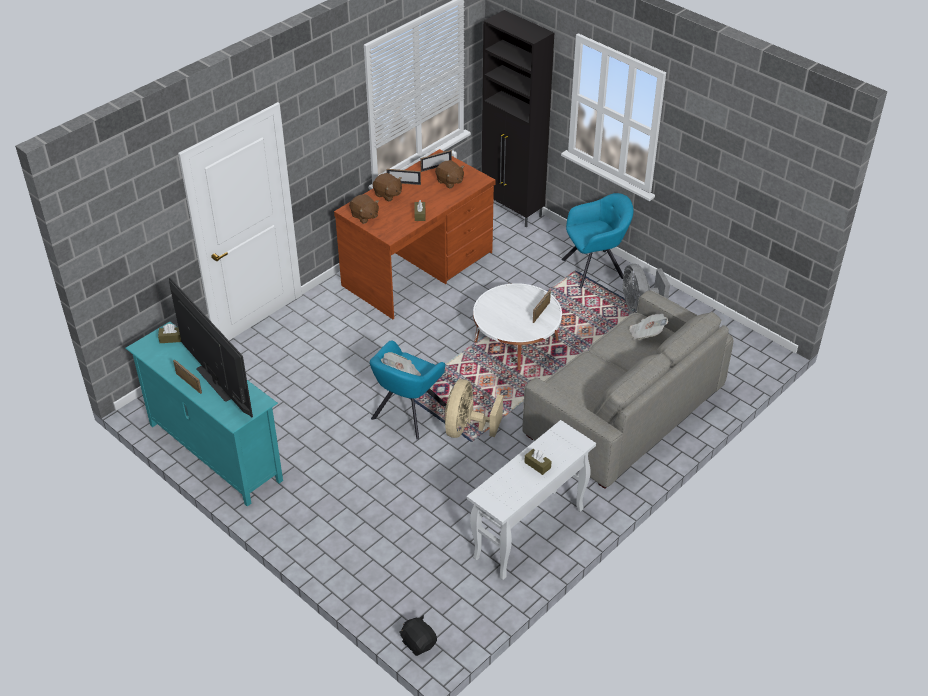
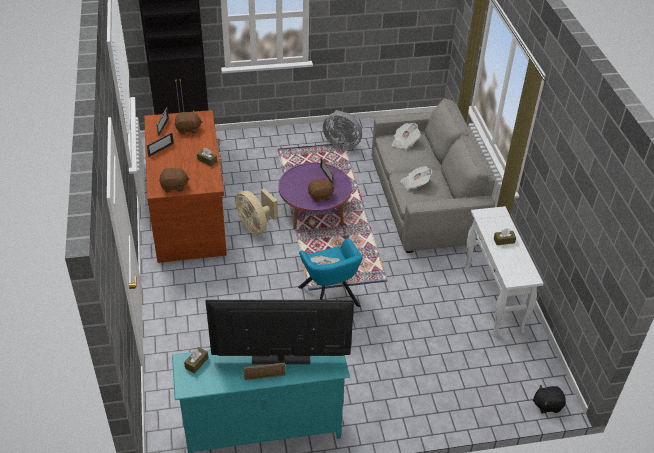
camera: 55 degrees left, 0 degrees up
brown plush toy [373,173,402,202] -> brown plush toy moved to [308,178,335,202]
beige fan [445,379,503,438] -> beige fan moved to [236,188,278,235]
white coffee table [473,283,562,370] -> purple coffee table [278,163,352,229]
turquoise armchair [561,193,633,288] -> none
none -> newspaper [400,166,433,190]

